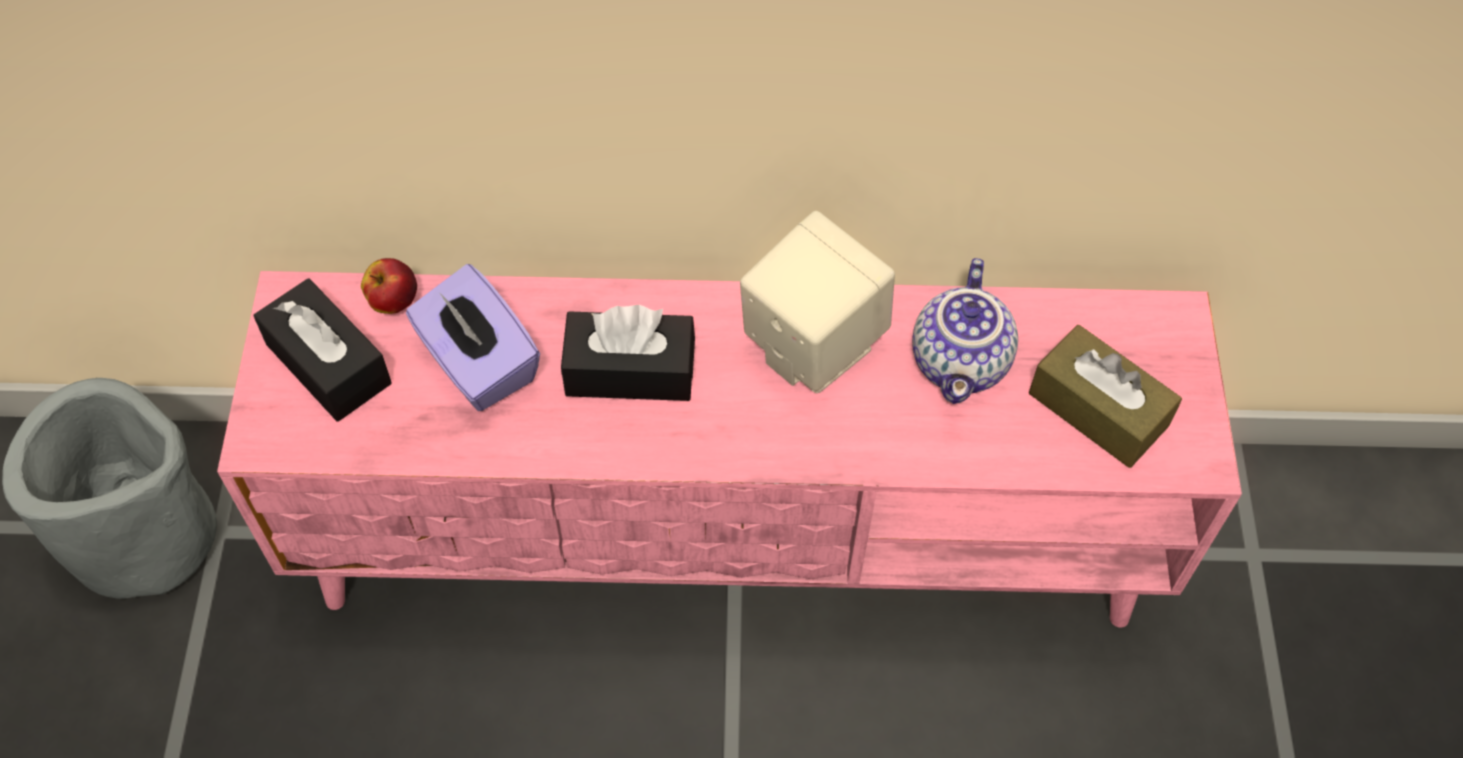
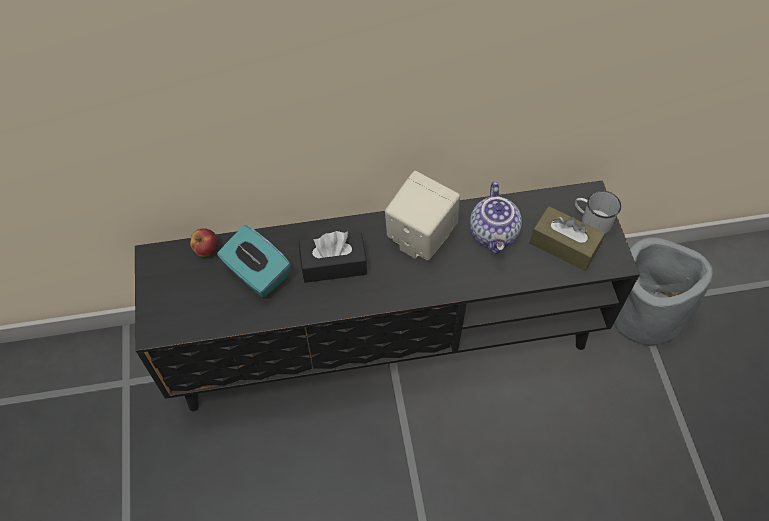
camera: 10 degrees left, 0 degrees up
grey planter [2,378,217,599] -> grey planter moved to [614,237,713,346]
pink tv stand [217,271,1242,628] -> black tv stand [135,180,640,411]
black tissue box [253,278,392,421] -> none
purple tissue box [406,264,540,411] -> turquoise tissue box [217,225,291,298]
none -> white mug [575,190,621,234]

